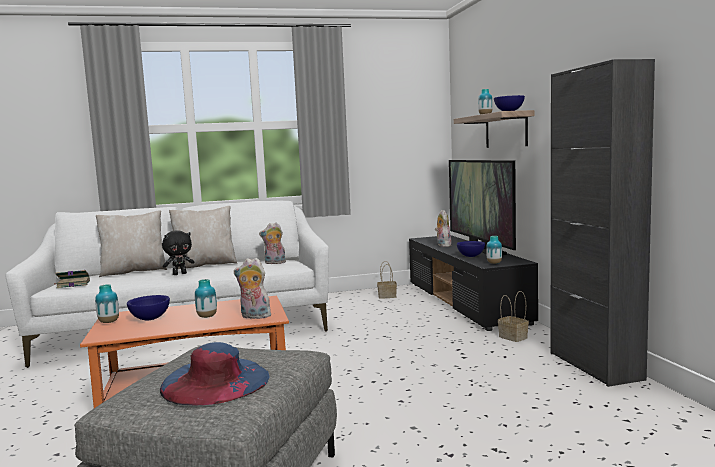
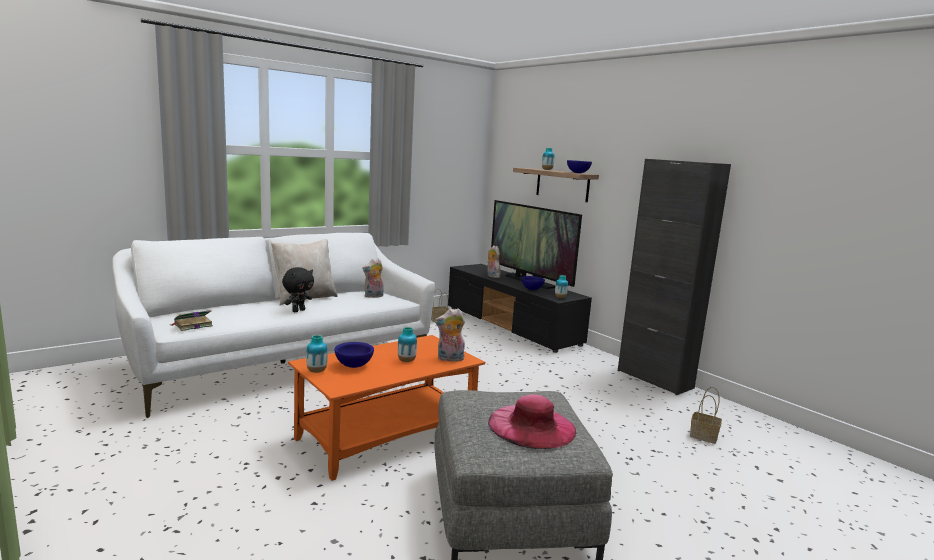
camera: 25 degrees left, 5 degrees up
beige pillow [96,210,167,277] -> none
blue hat [160,342,270,405] -> pink hat [488,394,576,449]
basket [498,291,529,342] -> basket moved to [690,387,722,444]

